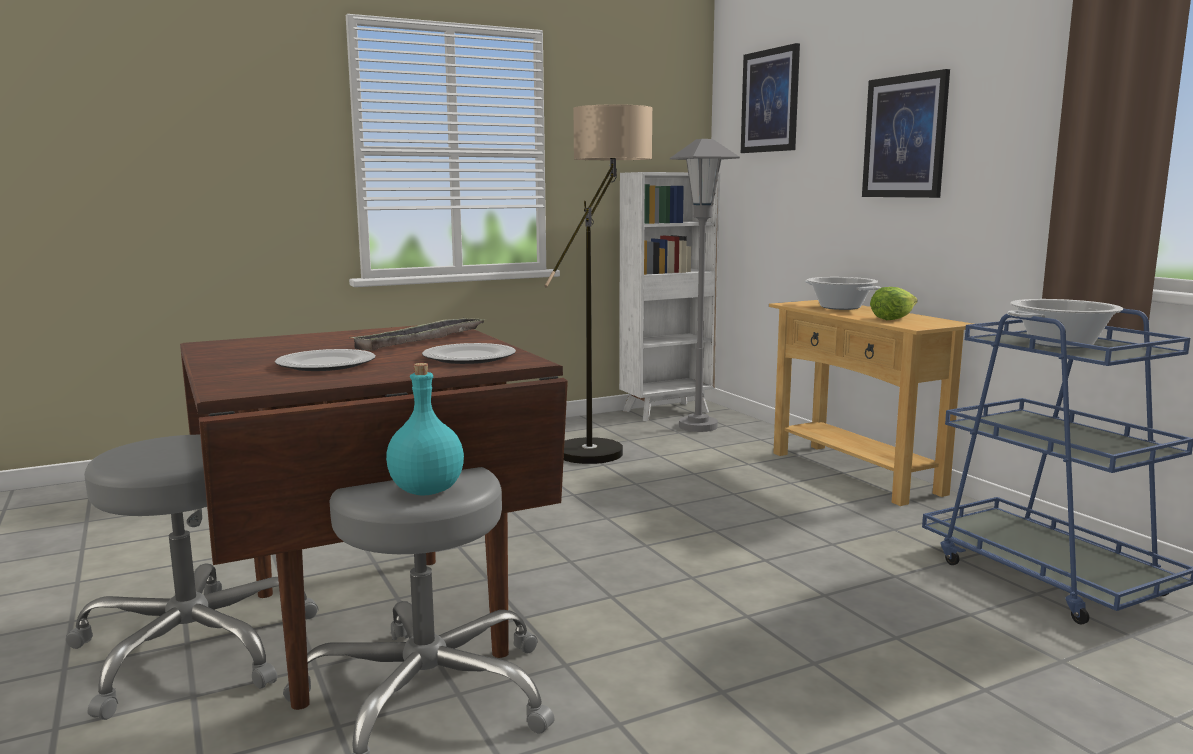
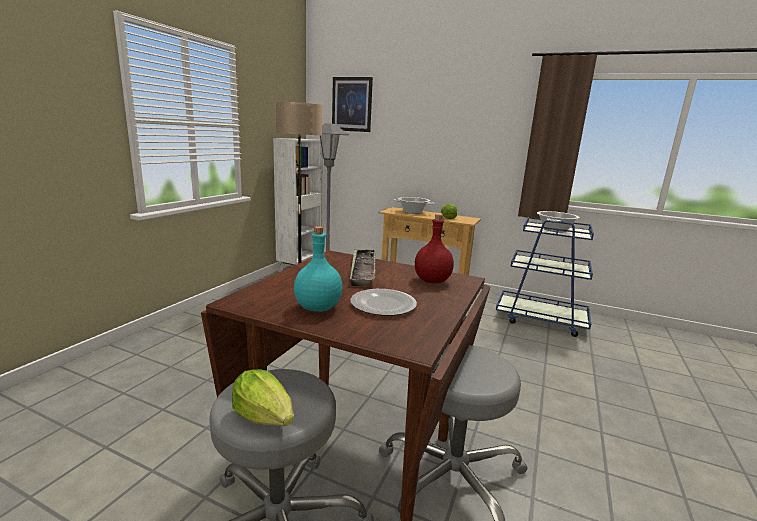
camera: 40 degrees left, 5 degrees up
turquoise bottle [386,363,464,496] -> turquoise bottle moved to [294,226,343,312]
plate [422,343,516,364] -> red bottle [415,214,454,283]
picture [862,69,950,198] -> none
none -> lettuce [232,369,294,426]

